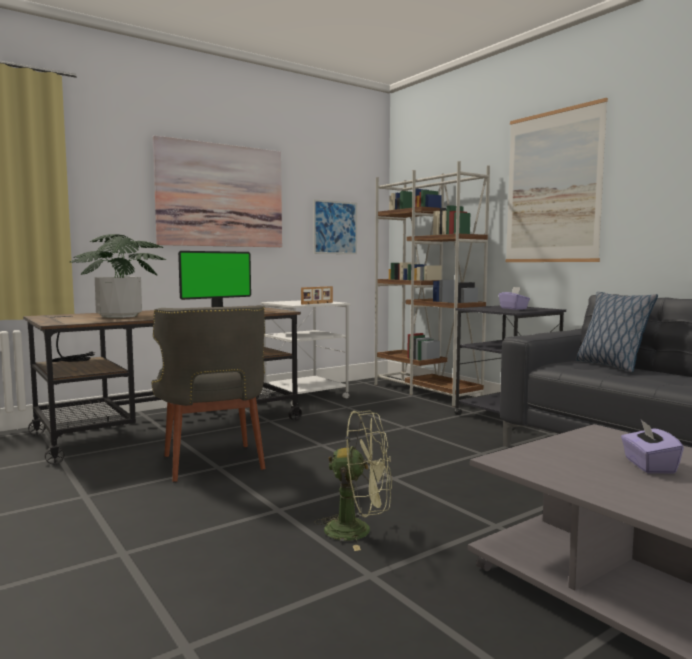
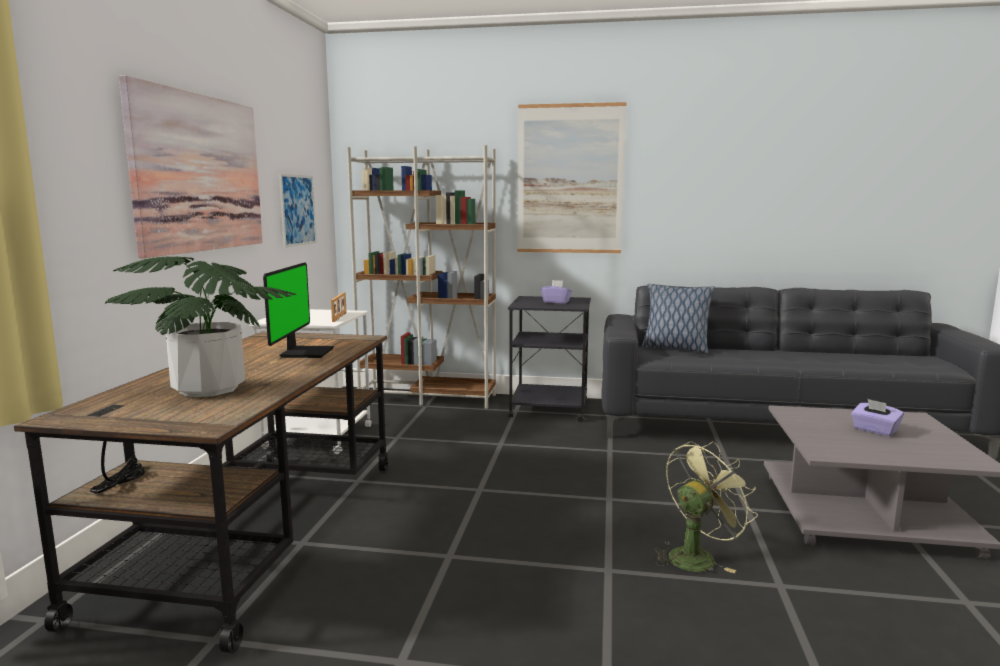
camera: 45 degrees left, 5 degrees up
grey chair [151,305,265,482] -> none

